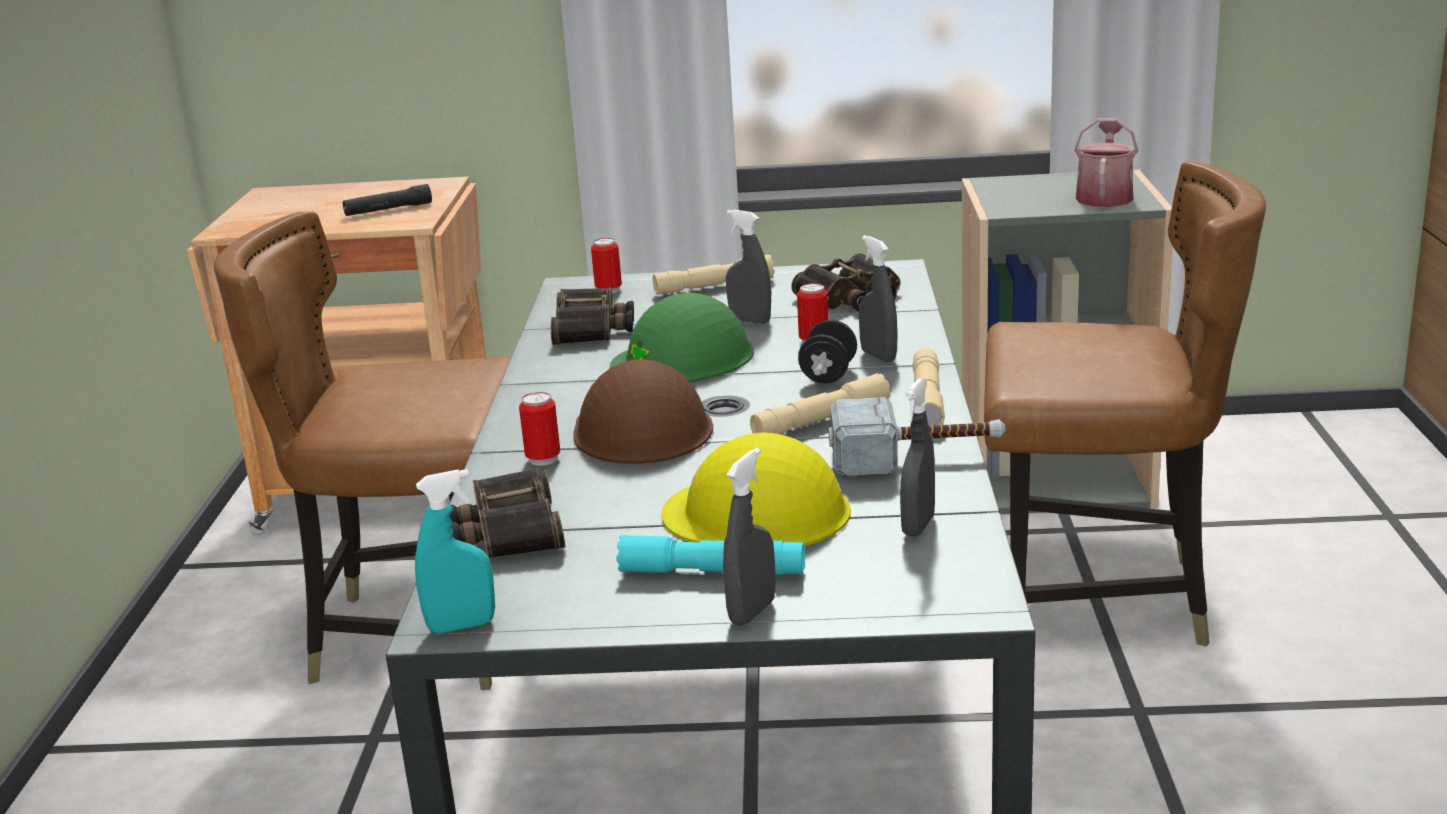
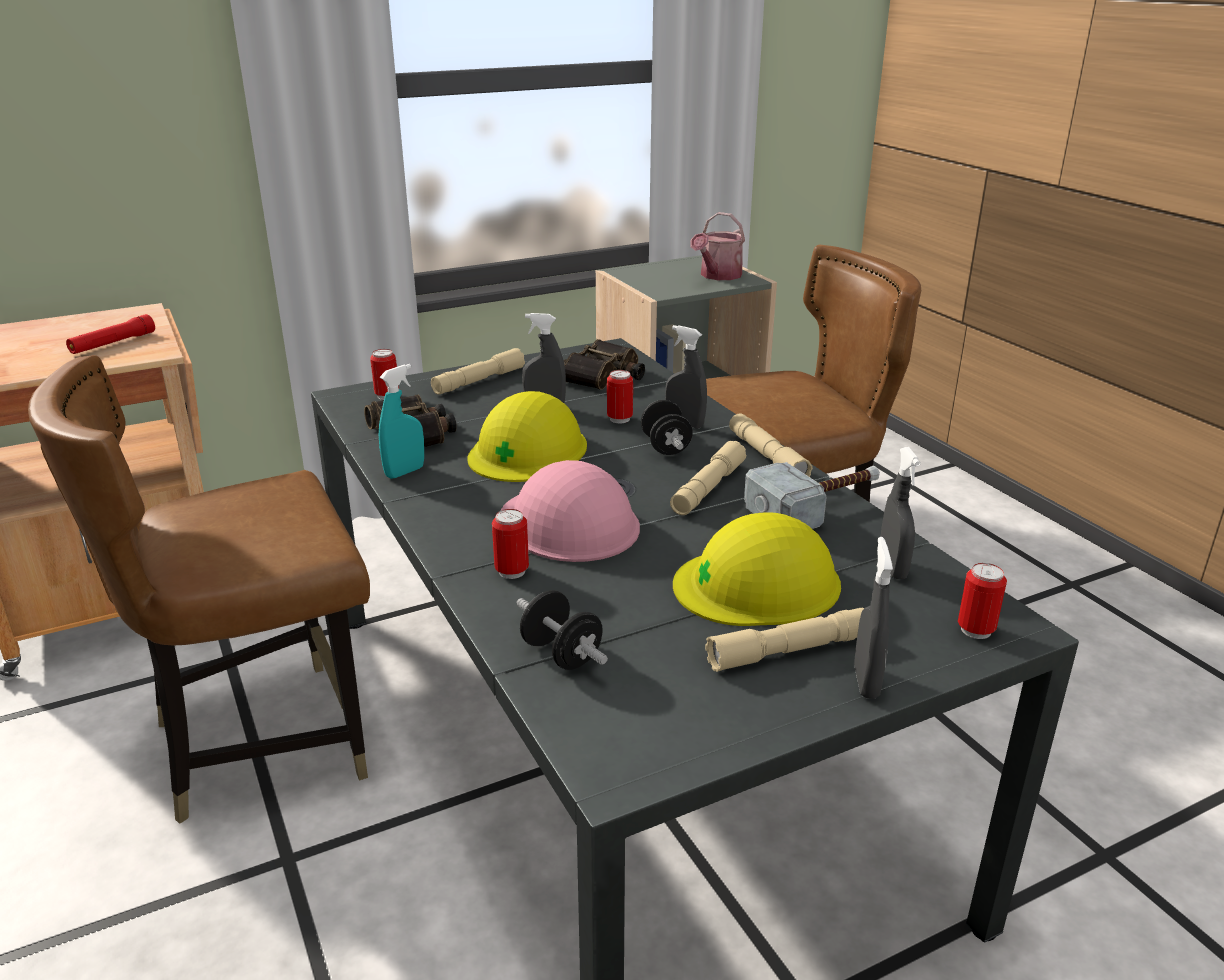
camera: 30 degrees left, 5 degrees up
black flashlight [343,184,432,216] -> red flashlight [66,314,155,354]
turquoise spray bottle [415,469,495,634] -> turquoise spray bottle moved to [379,364,424,479]
binoculars [450,467,565,558] -> black dumbbell [516,590,608,670]
brown hard hat [573,359,713,464] -> pink hard hat [501,460,640,562]
green hard hat [610,293,754,383] -> yellow hard hat [467,391,587,482]
turquoise flashlight [616,535,805,575] -> beige flashlight [705,608,864,672]
watering can [1074,118,1138,207] -> watering can turned 135 degrees counterclockwise [690,212,745,280]
none -> can [958,563,1007,639]

